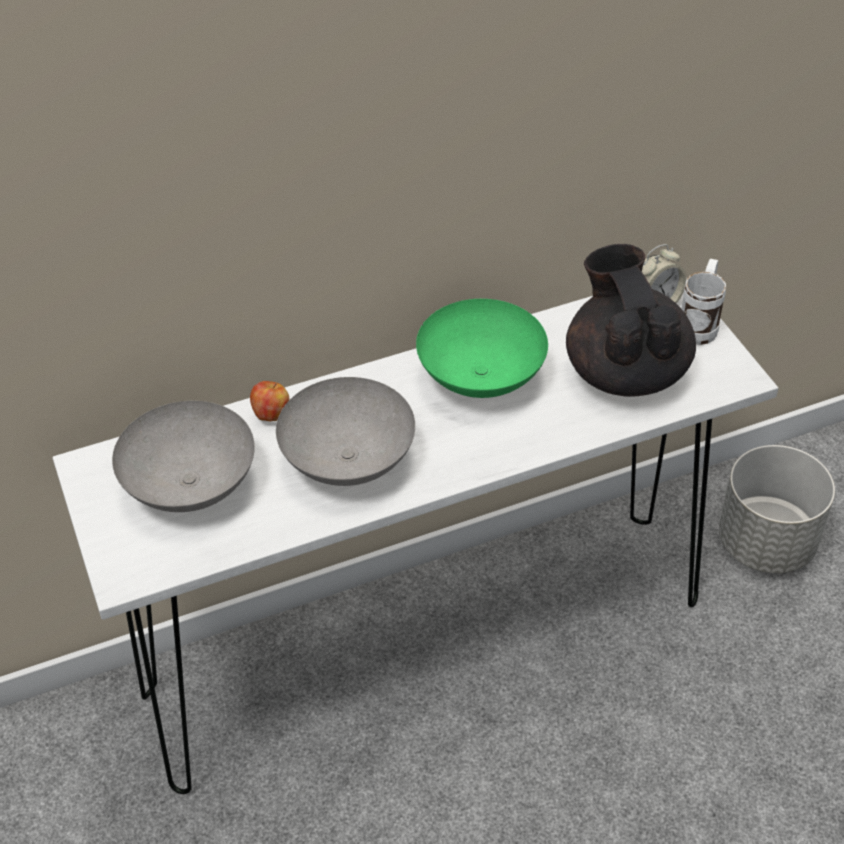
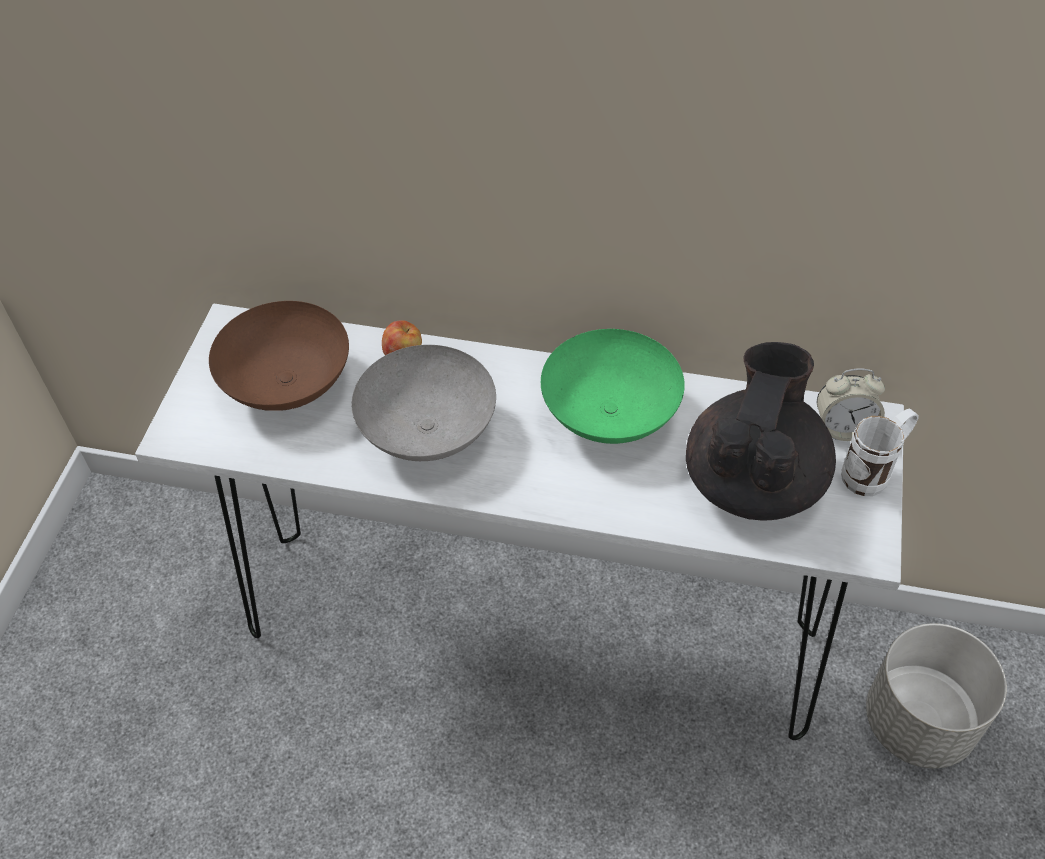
camera: 35 degrees right, 5 degrees up
grey bowl [112,401,255,512] -> brown bowl [209,301,349,411]

